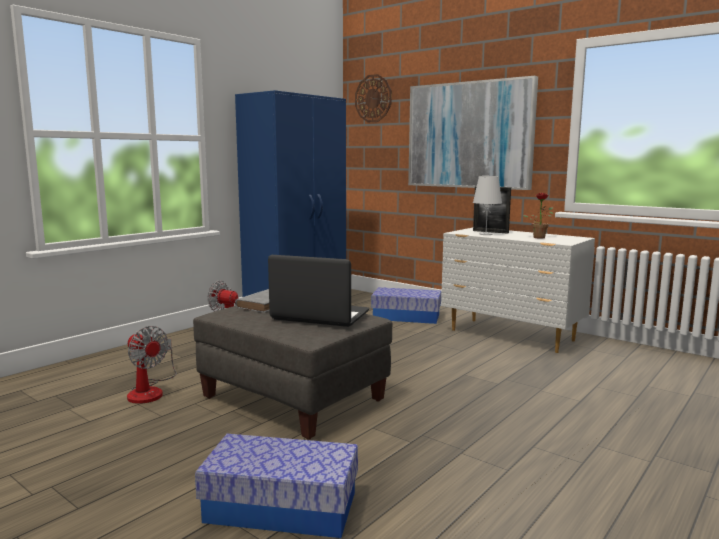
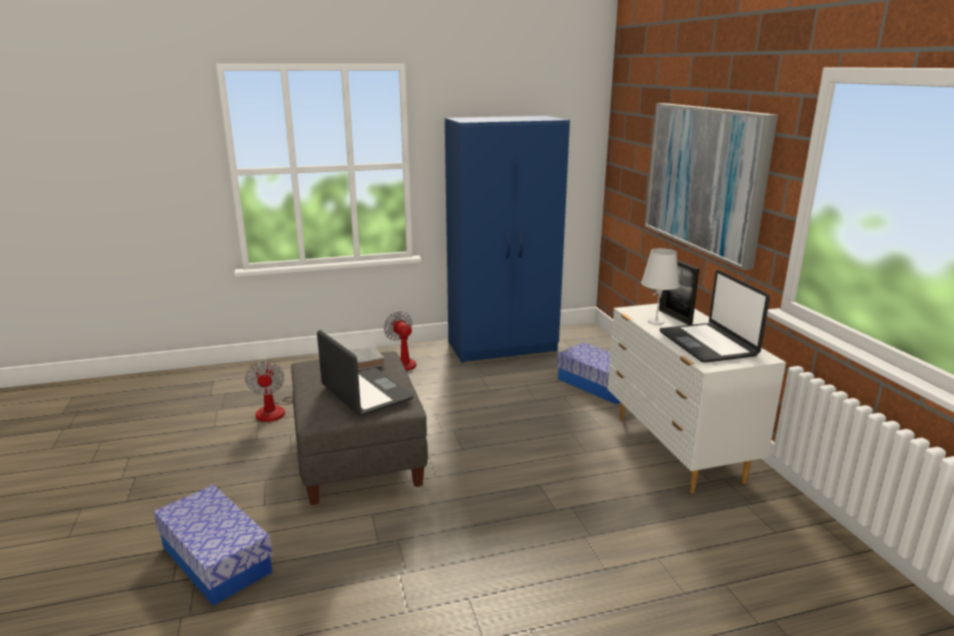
camera: 35 degrees right, 10 degrees up
wall clock [355,74,392,122] -> none
potted plant [523,193,553,239] -> laptop [659,270,770,363]

